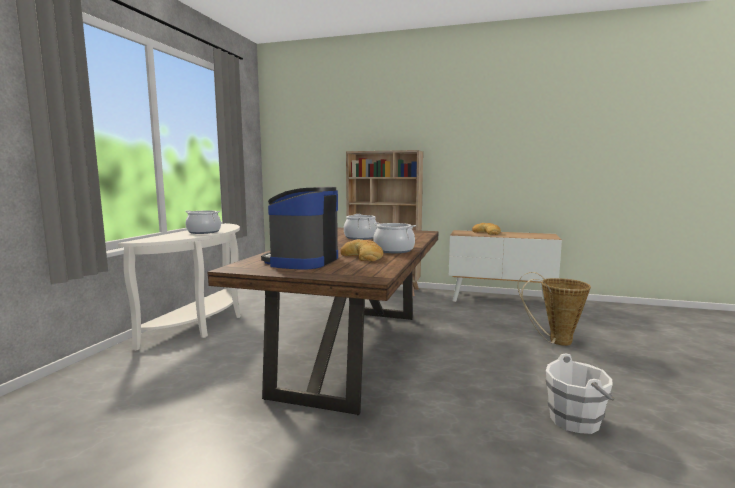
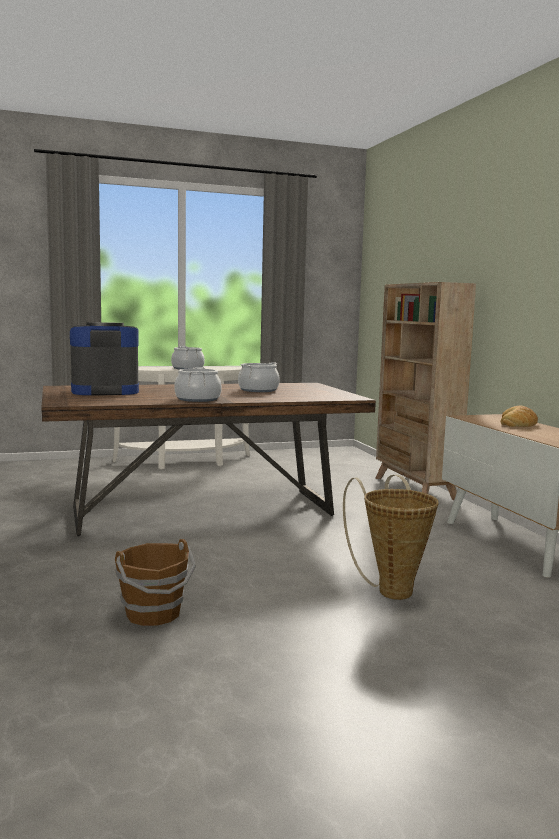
camera: 55 degrees right, 0 degrees up
bread [340,239,383,261] -> none
white bucket [546,353,615,434] -> brown bucket [115,539,196,626]

